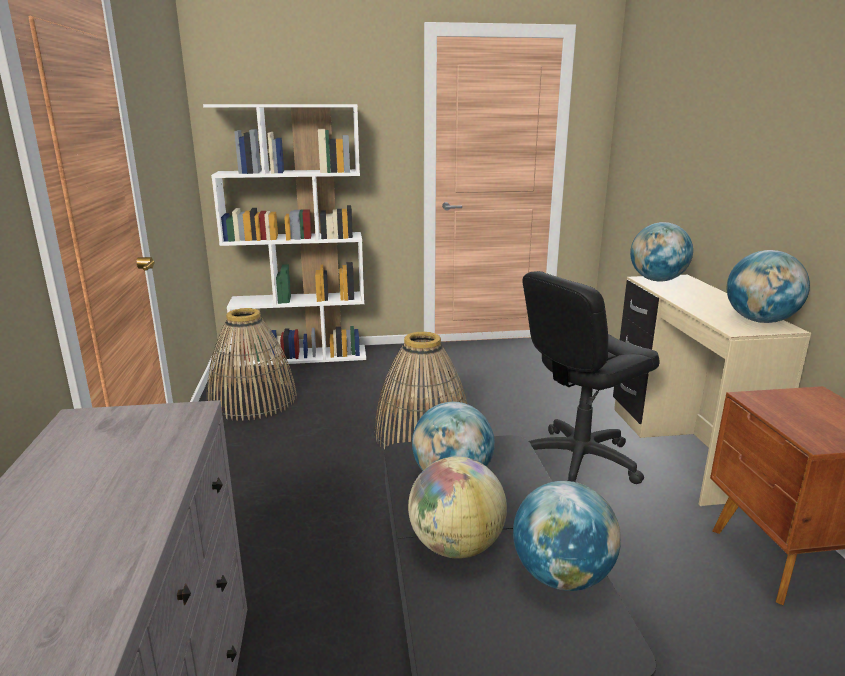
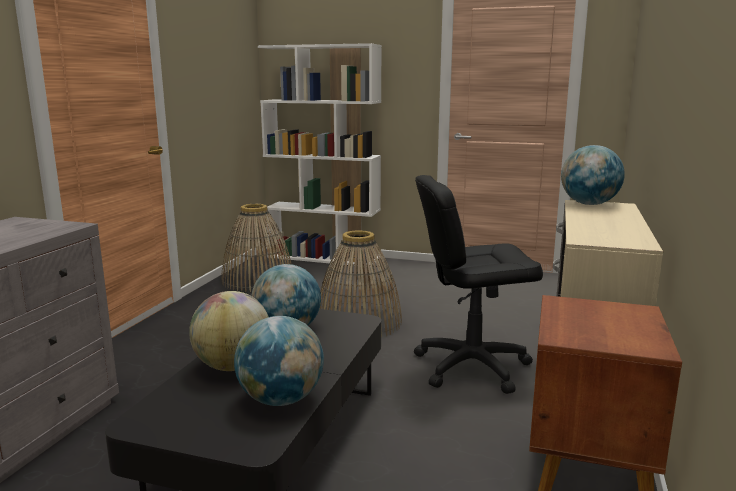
camera: 25 degrees right, 5 degrees down
globe [727,250,810,323] -> none

